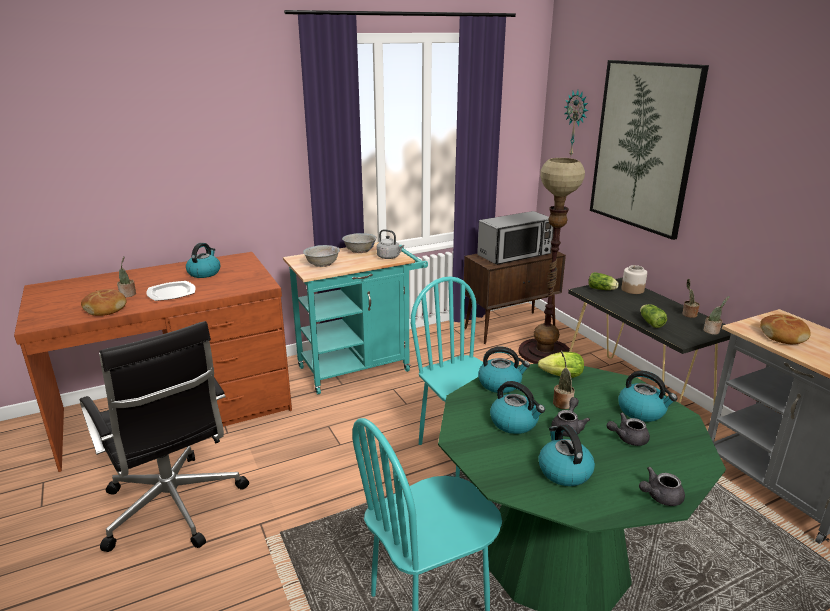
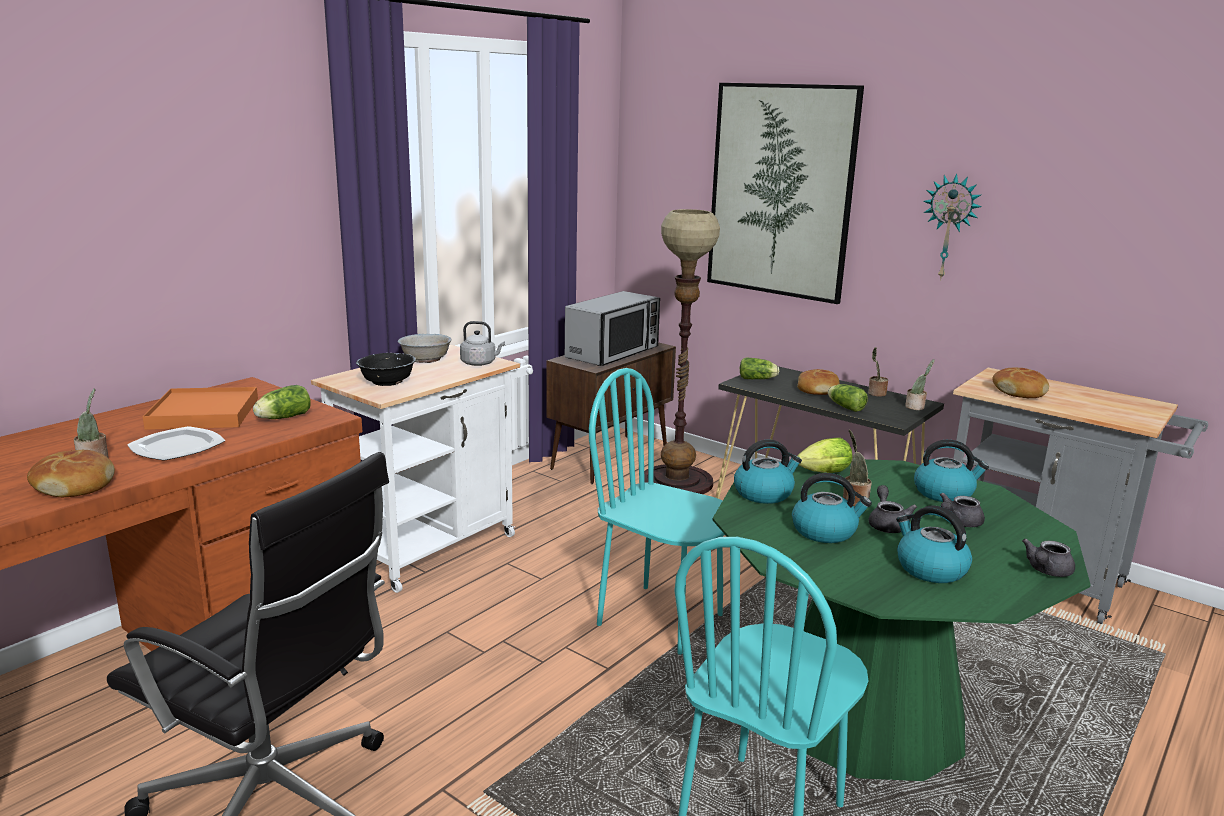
camera: 25 degrees left, 5 degrees down
kettle [186,243,221,278] -> orange tray [143,387,258,430]
turquoise cart [283,242,428,394] -> white cart [311,345,533,593]
white bowl [303,245,340,267] -> black bowl [356,353,416,386]
wall clock [565,90,588,155] -> wall clock moved to [923,173,982,280]
jar [621,265,647,294] -> none
none -> lettuce [253,385,311,419]
none -> bread [797,369,839,395]

